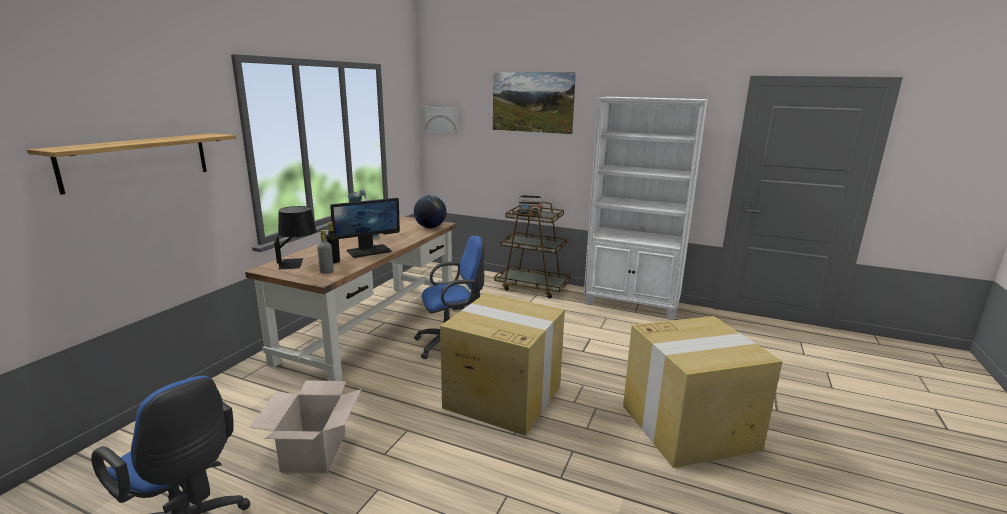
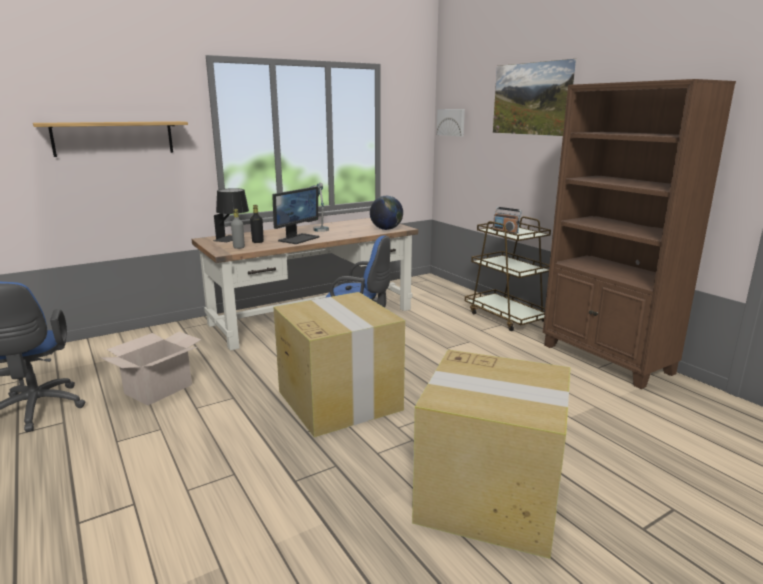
camera: 35 degrees right, 0 degrees up
monitor [330,198,400,258] -> monitor turned 60 degrees counterclockwise [272,186,320,244]
white bookcase [584,97,708,320] -> brown bookcase [543,79,736,389]

